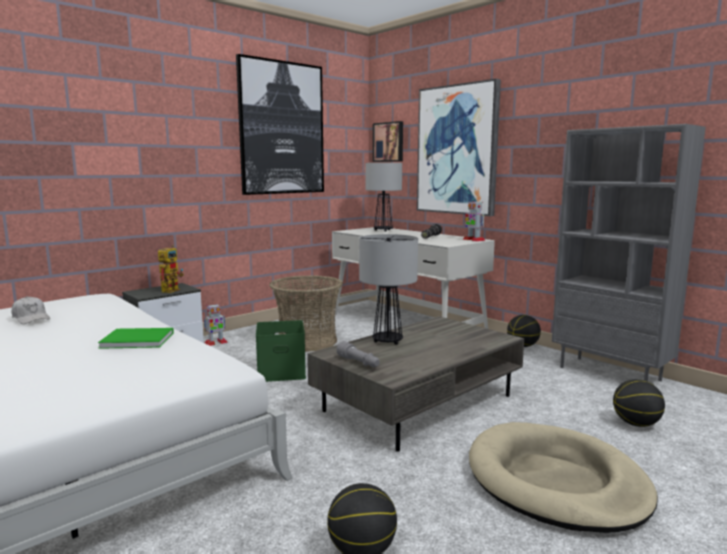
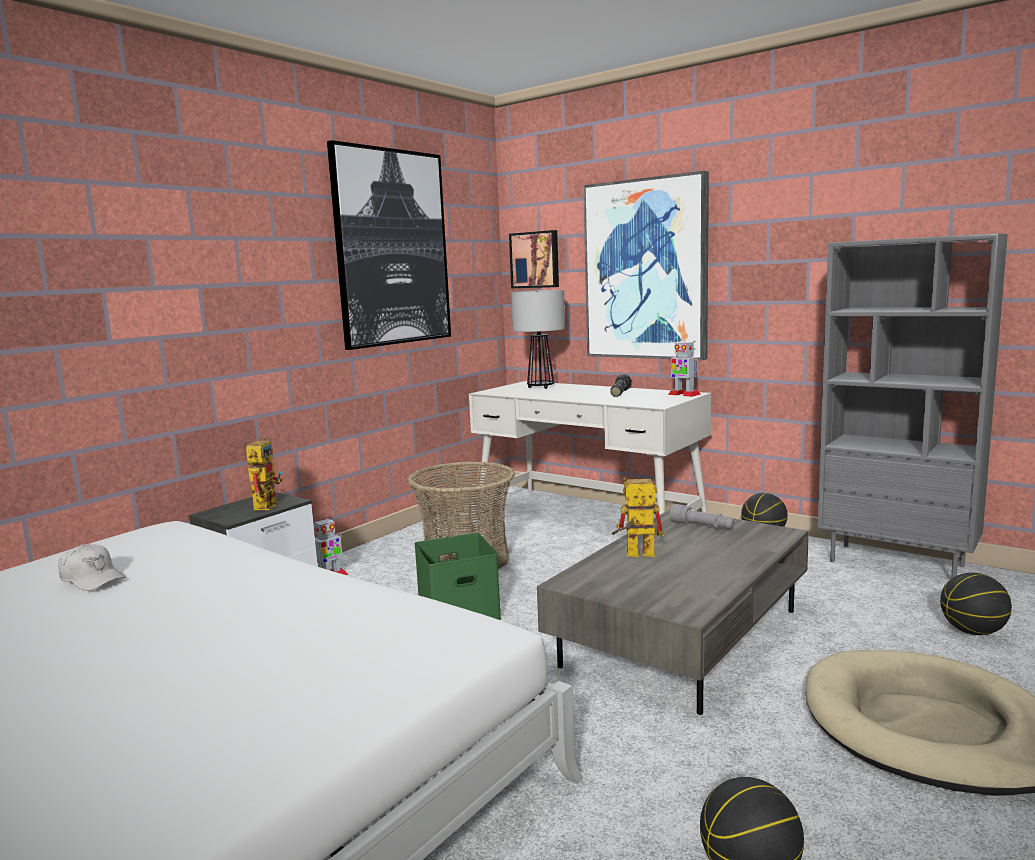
camera: 10 degrees left, 0 degrees up
green book [98,328,174,349] -> none
grey flashlight [337,341,380,367] -> grey flashlight moved to [670,504,735,529]
table lamp [359,234,418,345] -> toy robot [612,477,664,557]

